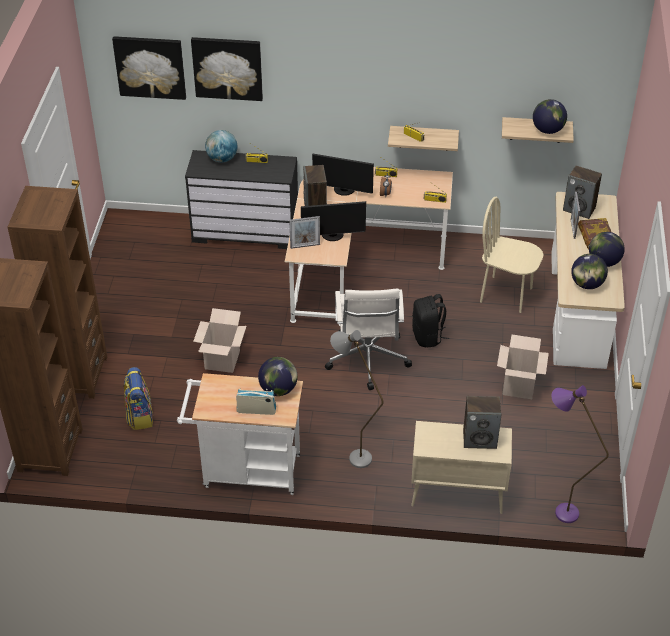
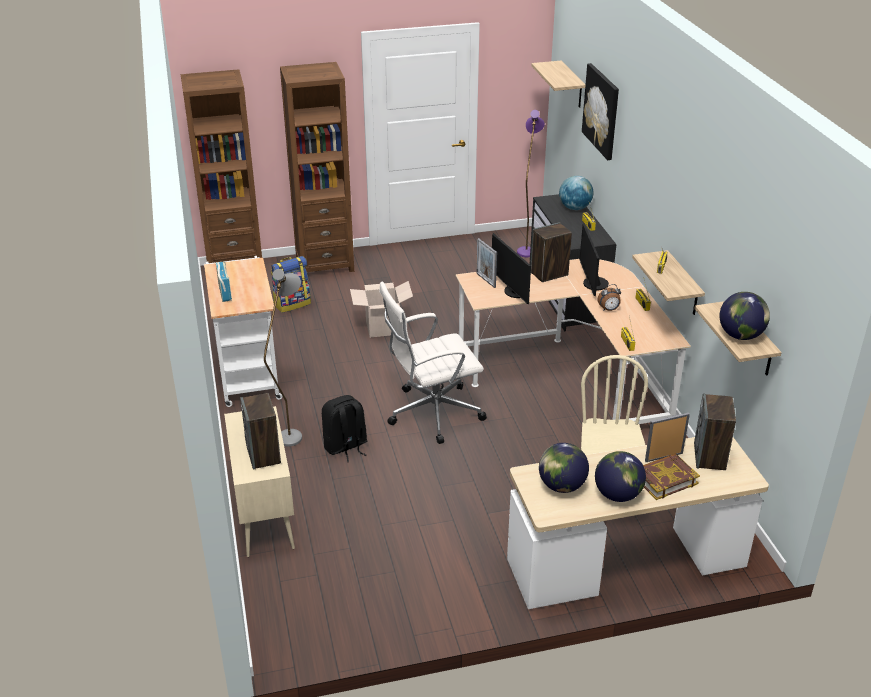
camera: 70 degrees right, 10 degrees down
picture [112,36,186,100] -> shelf [531,61,585,108]
globe [258,357,298,396] -> none
black backpack [412,294,450,347] -> black backpack moved to [322,395,367,462]
cardboard box [497,335,549,399] -> none
purple floor lamp [551,385,609,523] -> purple floor lamp moved to [517,110,545,257]

